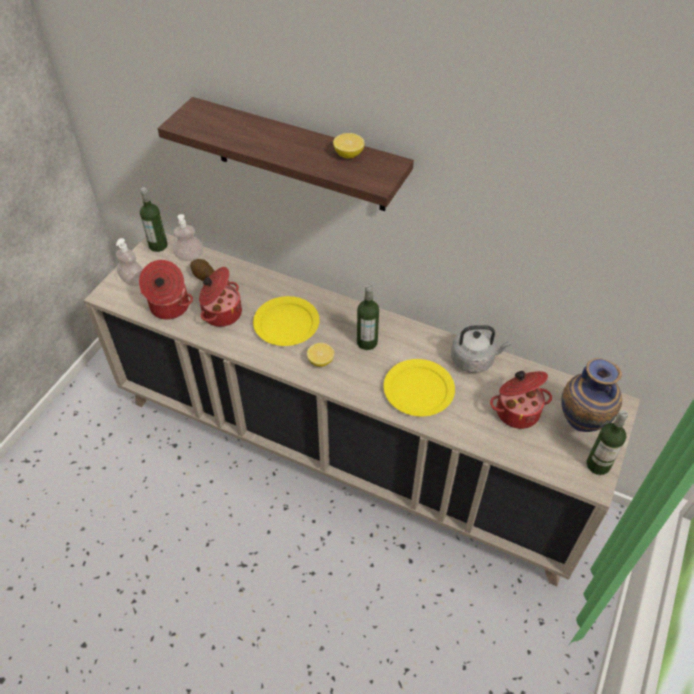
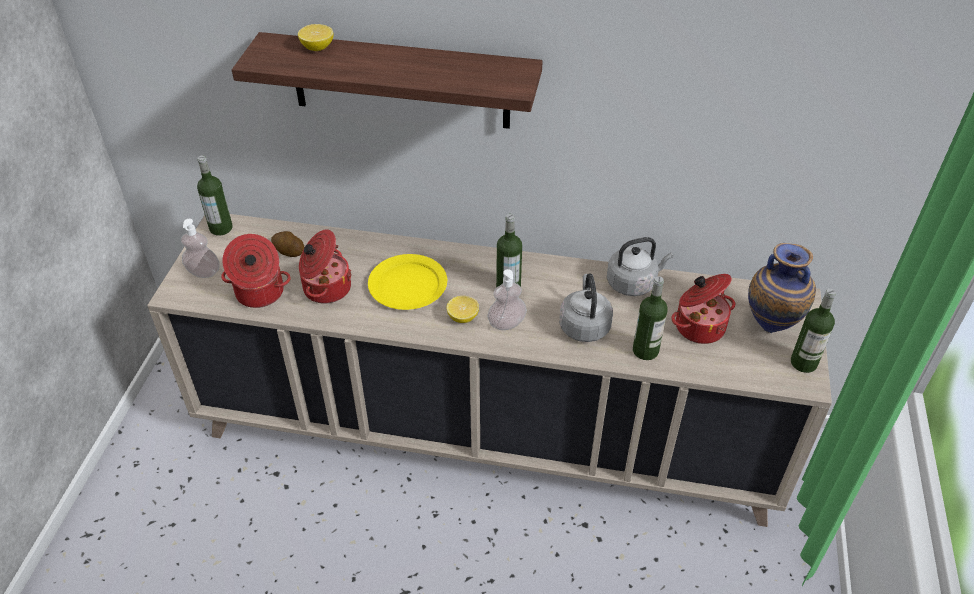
camera: 15 degrees left, 5 degrees down
soap dispenser [173,214,203,261] -> soap dispenser moved to [487,269,527,330]
lemon [333,133,364,159] -> lemon moved to [298,24,334,51]
yellow plate [384,359,455,416] -> grey kettle [559,273,613,342]
none -> bottle [633,276,668,360]

